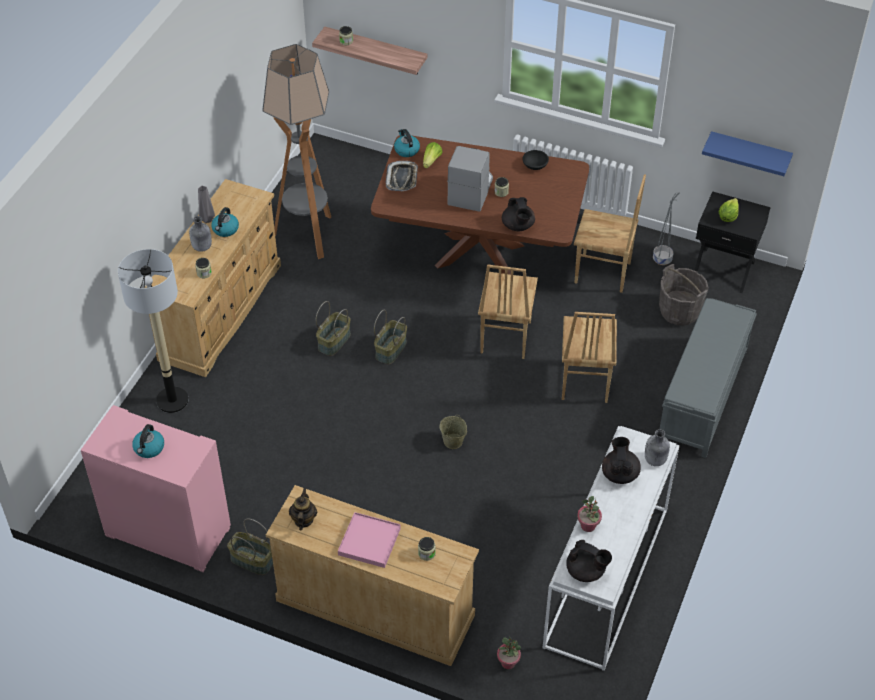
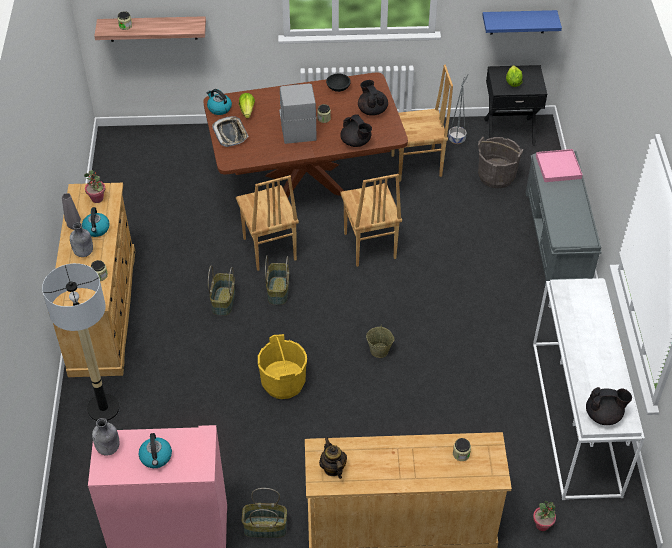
camera: 25 degrees left, 0 degrees up
floor lamp [262,44,331,259] -> none
pink tray [338,512,401,568] -> pink tray moved to [536,149,583,182]
brown chair [562,312,617,403] -> brown chair moved to [236,175,299,271]
potted plant [577,496,602,532] -> potted plant moved to [84,170,105,203]
black teapot [602,437,641,484] -> black teapot moved to [358,80,388,116]
grey bottle [645,429,670,466] -> grey bottle moved to [92,418,120,456]
none -> yellow bucket [258,334,307,399]

